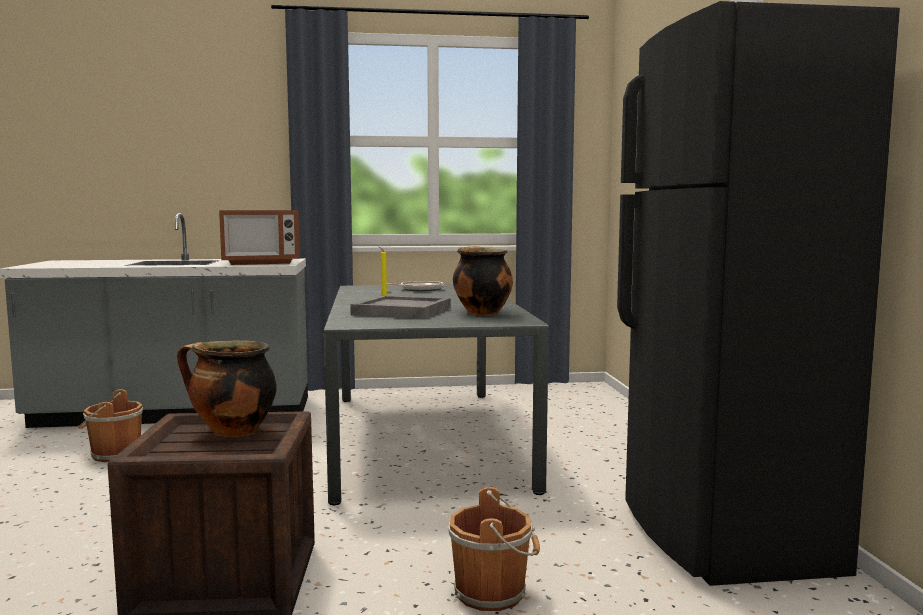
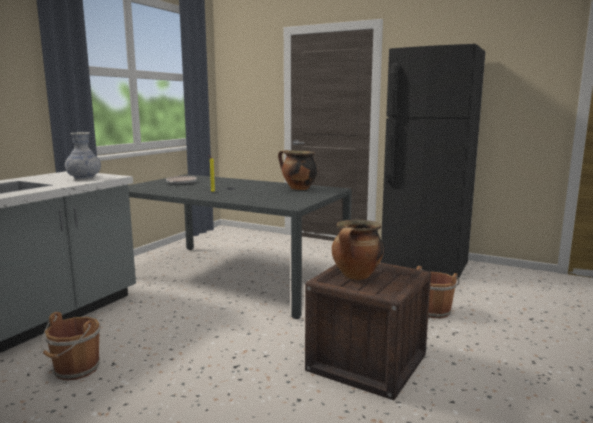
camera: 55 degrees left, 5 degrees up
microwave [219,210,300,265] -> vase [65,132,101,179]
grey tray [350,295,451,319] -> none

